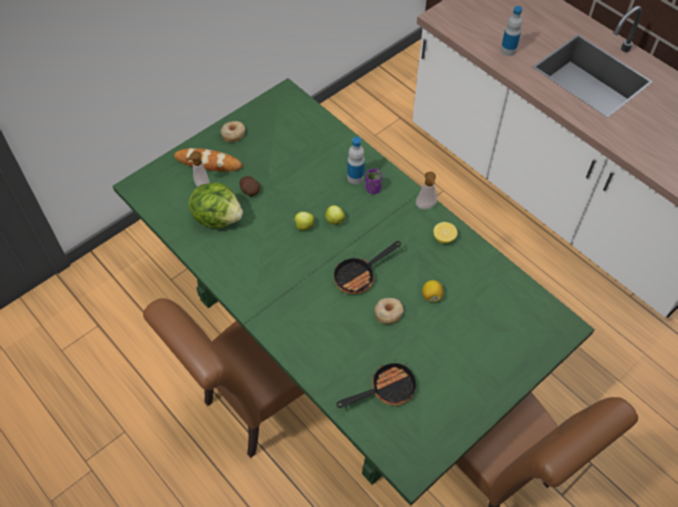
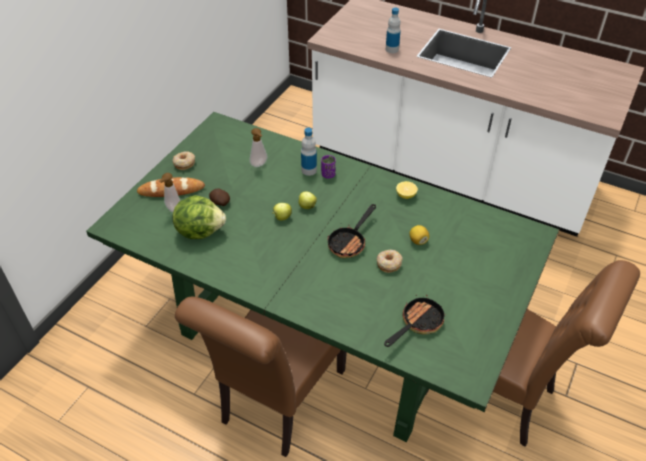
camera: 20 degrees left, 10 degrees down
soap dispenser [416,172,437,210] -> soap dispenser moved to [249,128,268,167]

